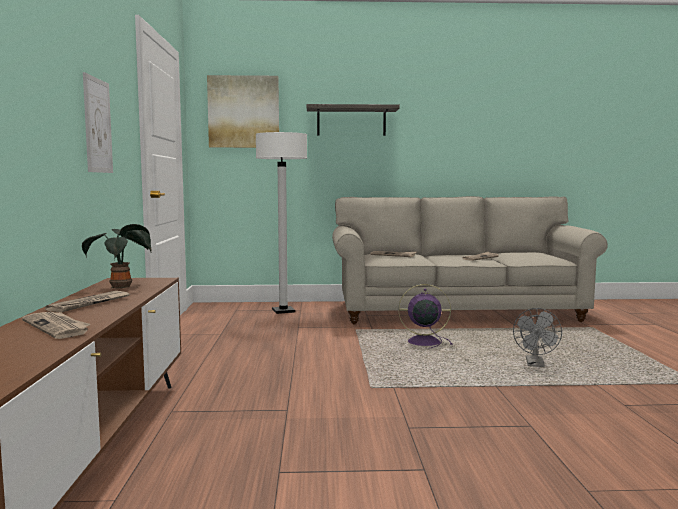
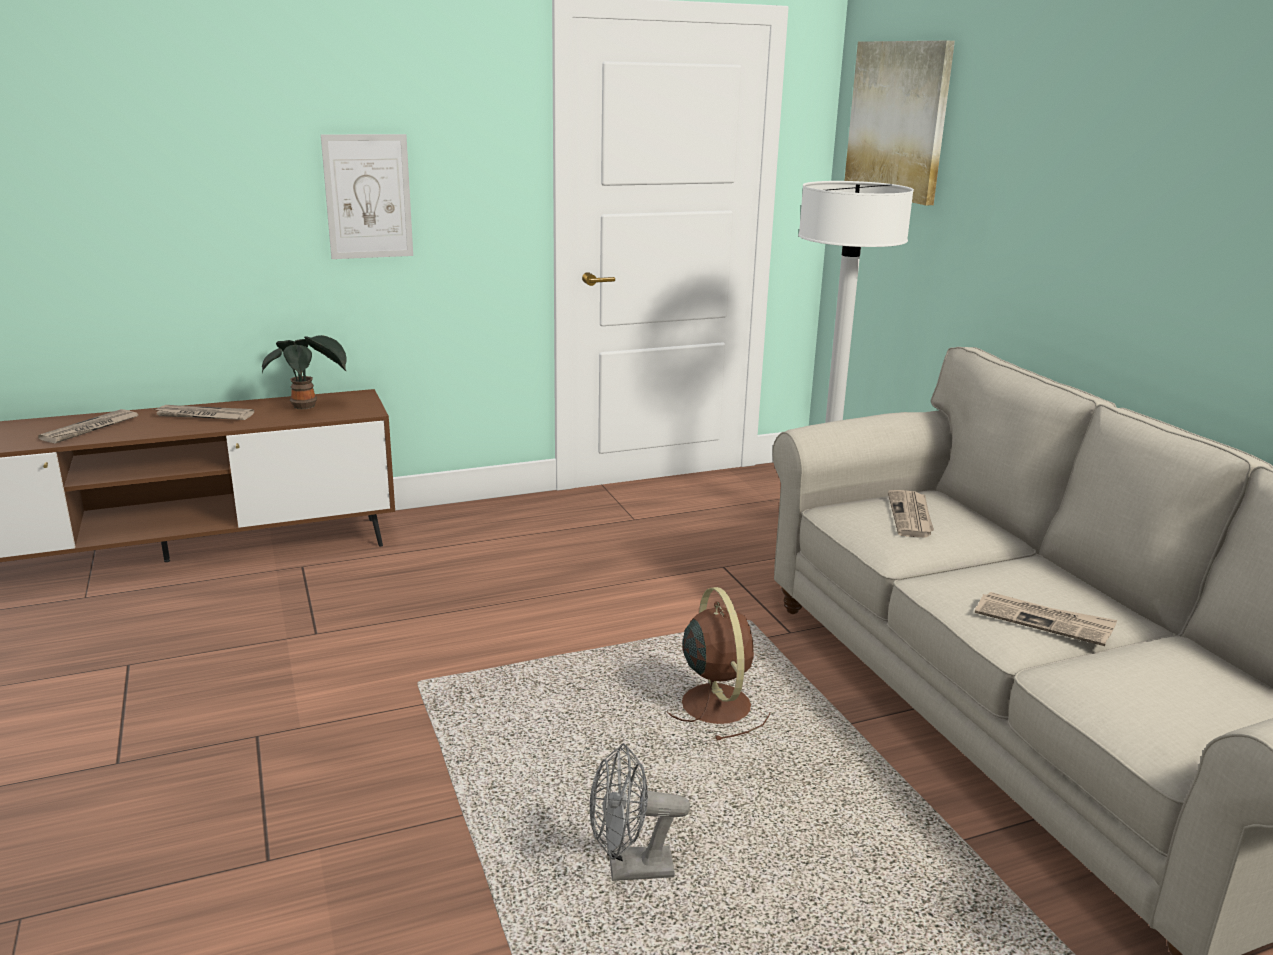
camera: 70 degrees right, 15 degrees up
shelf [306,104,400,136] -> none
purple fan [398,284,452,348] -> brown fan [666,587,770,741]

